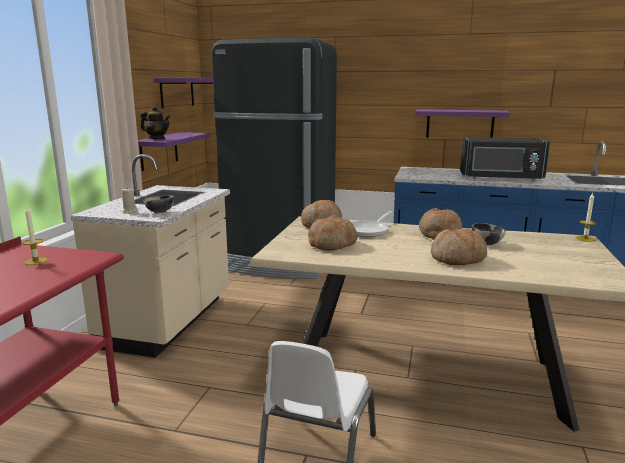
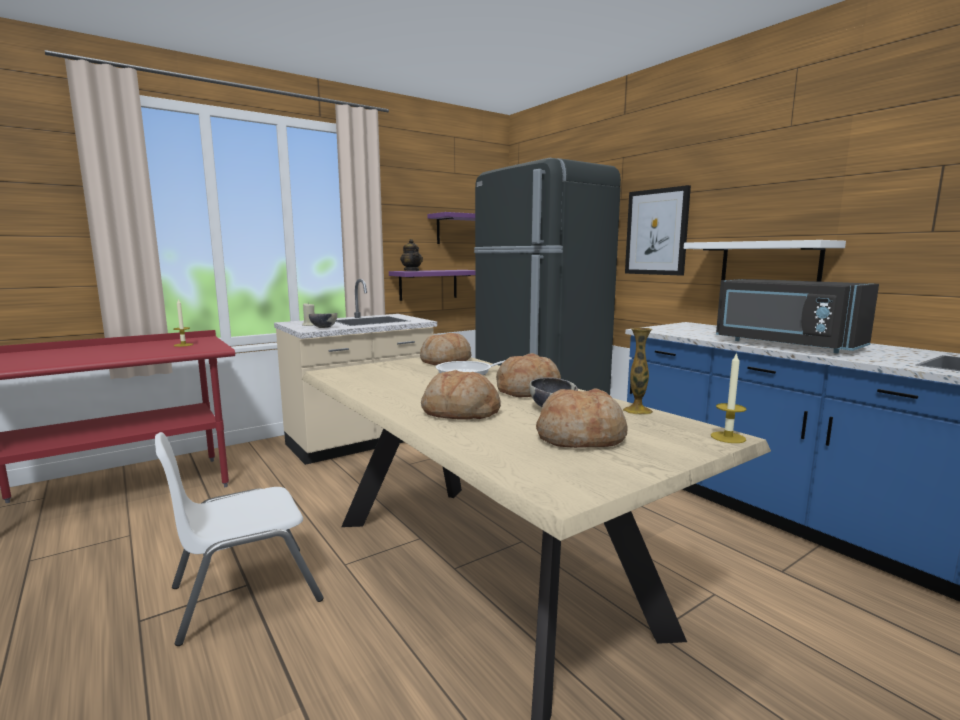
camera: 40 degrees right, 5 degrees down
bread [308,215,357,251] -> bread moved to [536,389,628,448]
purple shelf [415,109,510,138] -> white shelf [684,240,846,282]
none -> vase [623,328,653,415]
none -> picture [625,185,691,276]

